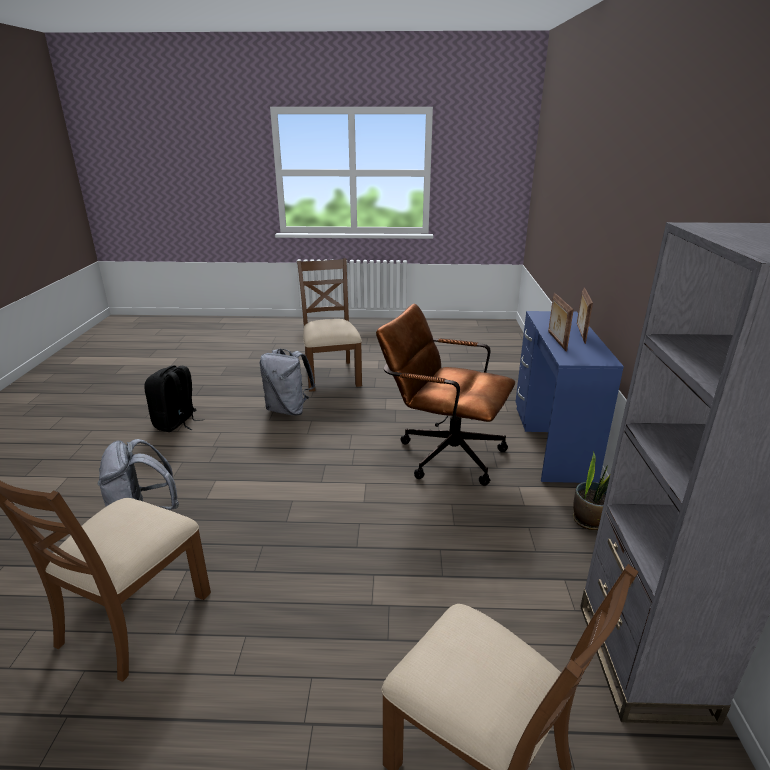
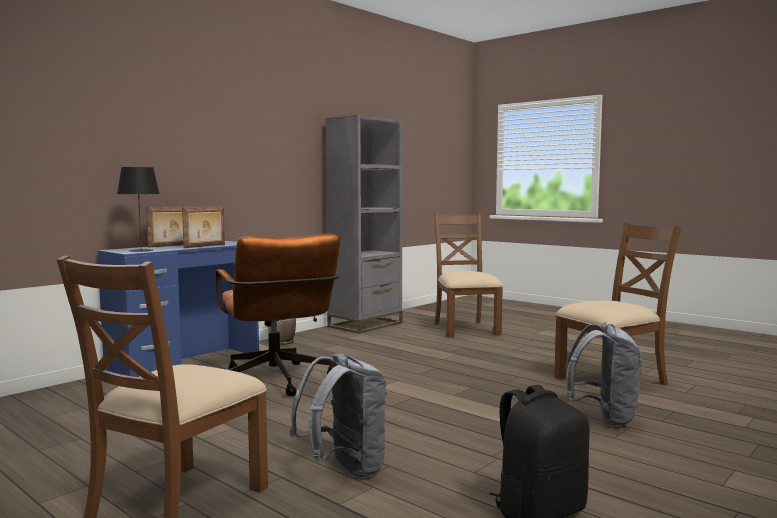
camera: 140 degrees left, 20 degrees down
none -> black table lamp [117,167,160,252]

